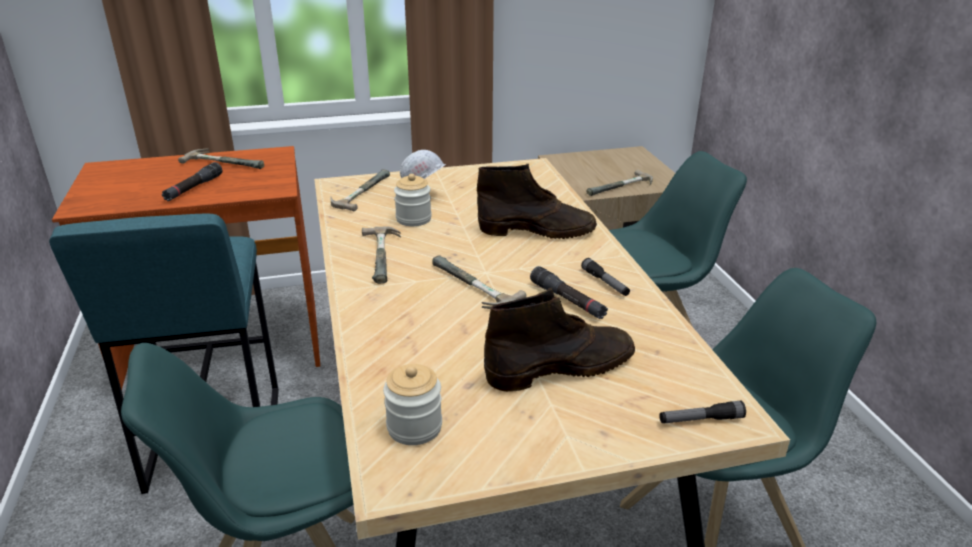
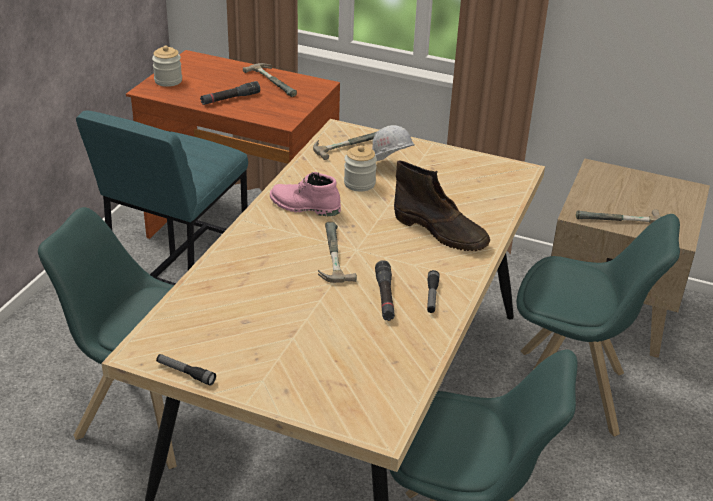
camera: 35 degrees right, 5 degrees up
hammer [362,227,401,284] -> pink boot [270,172,341,216]
jar [383,364,442,445] -> jar moved to [152,45,182,87]
brown boot [484,288,635,392] -> none
flashlight [659,401,746,423] -> flashlight moved to [156,354,216,386]

